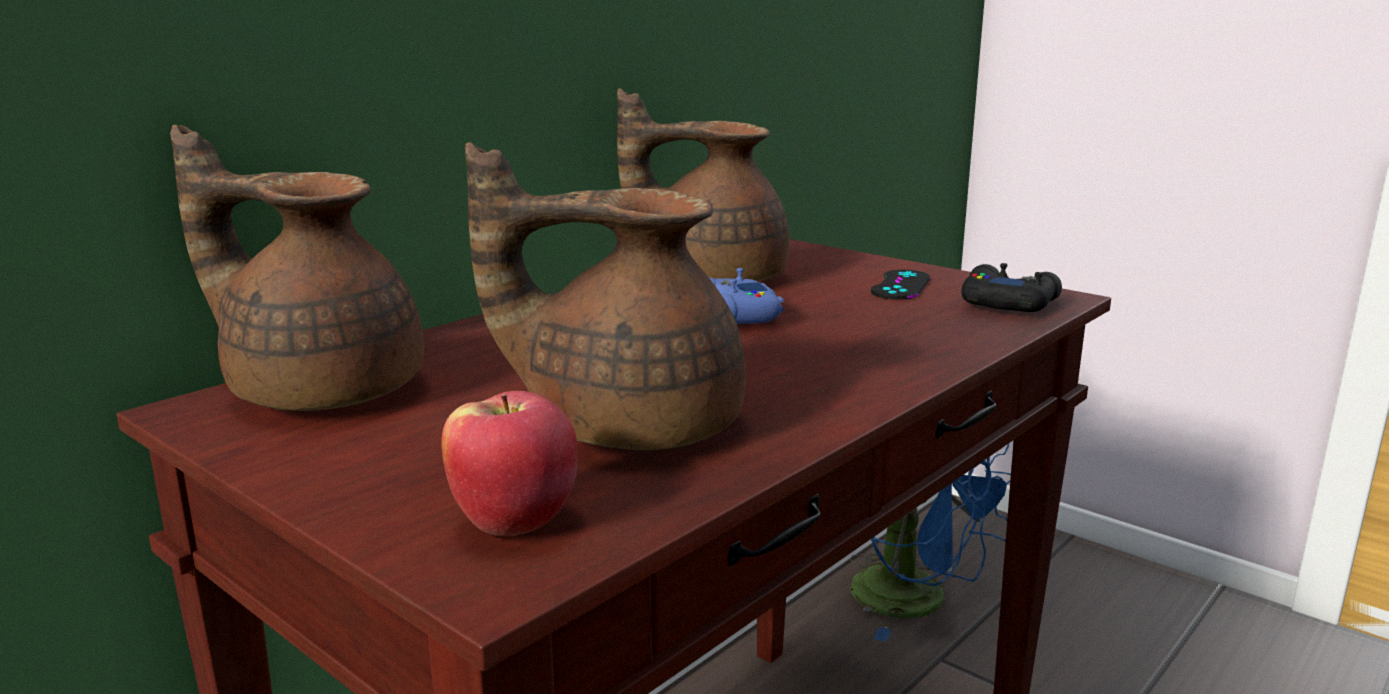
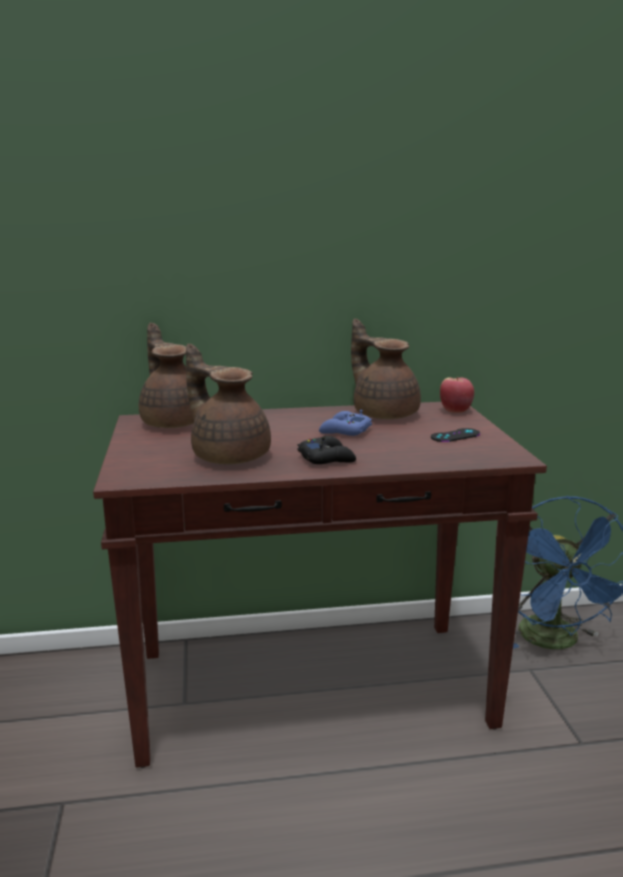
camera: 40 degrees right, 0 degrees up
apple [441,391,578,537] -> apple moved to [440,377,474,413]
black game controller [961,263,1062,312] -> black game controller moved to [298,436,356,464]

